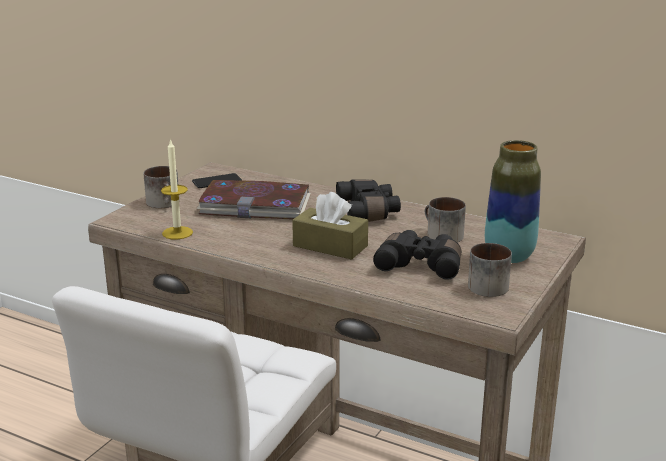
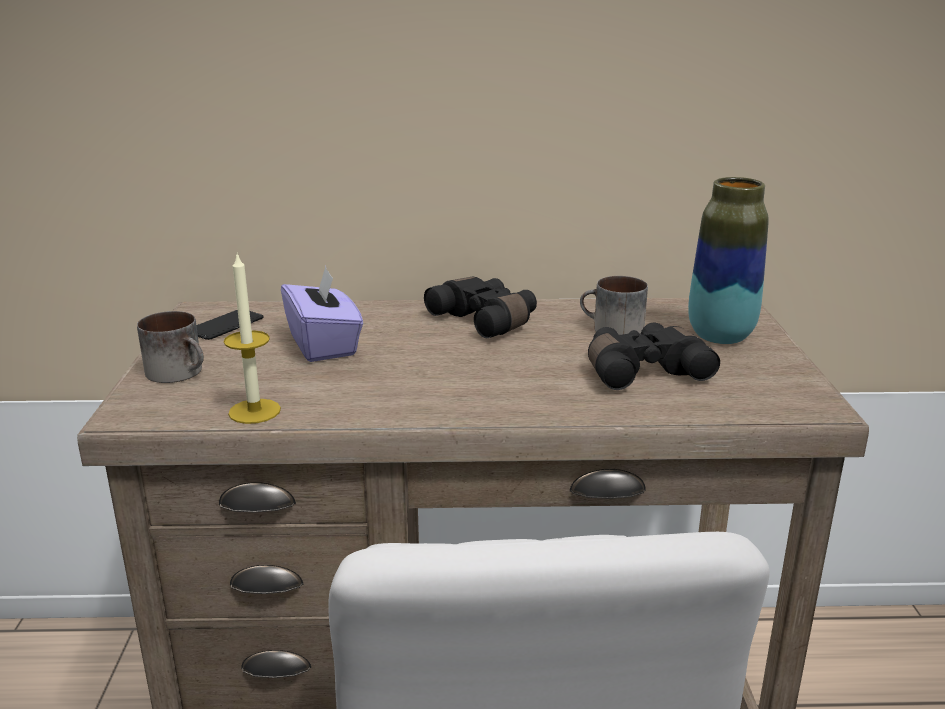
camera: 30 degrees left, 0 degrees up
book [196,180,311,219] -> purple tissue box [281,266,363,362]
brown tissue box [292,192,368,260] -> none
mug [468,243,512,297] -> none

